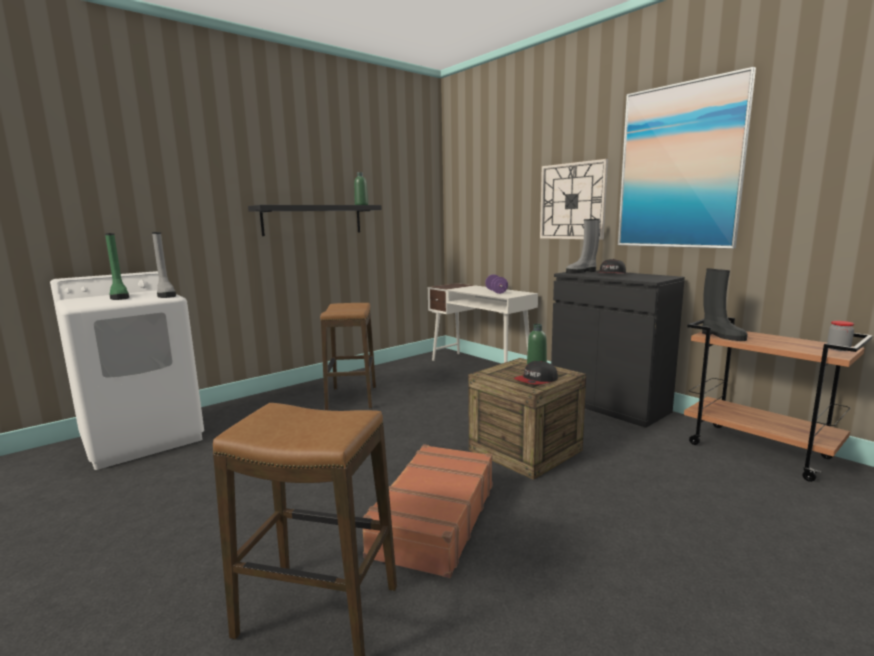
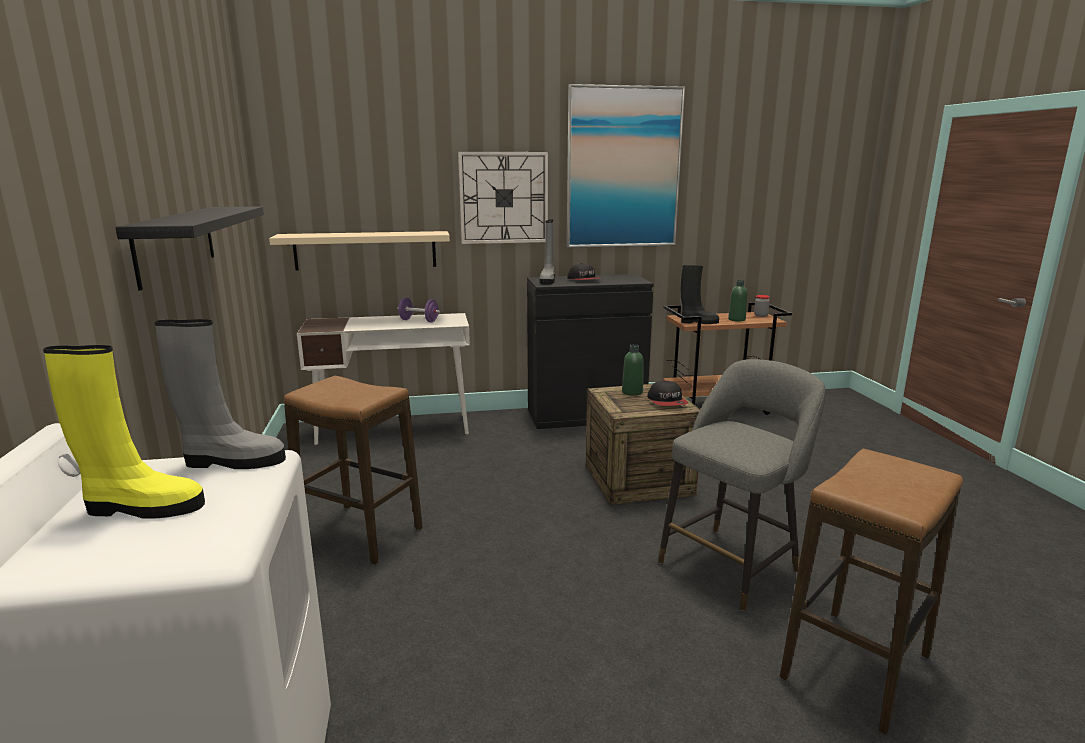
camera: 60 degrees left, 5 degrees up
green boot [105,233,129,300] -> yellow boot [43,345,205,519]
green bottle [354,172,368,205] -> green bottle moved to [728,280,747,322]
brown suitcase [362,444,493,578] -> grey stool [658,359,826,611]
none -> beige shelf [269,231,450,270]

